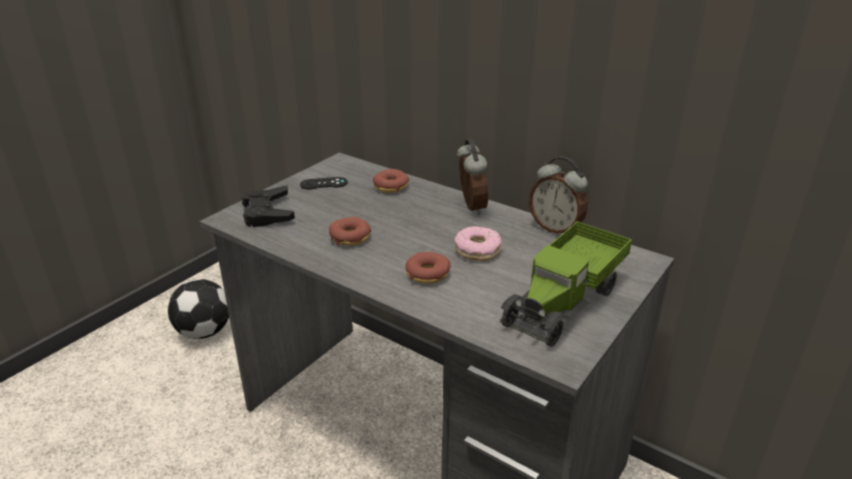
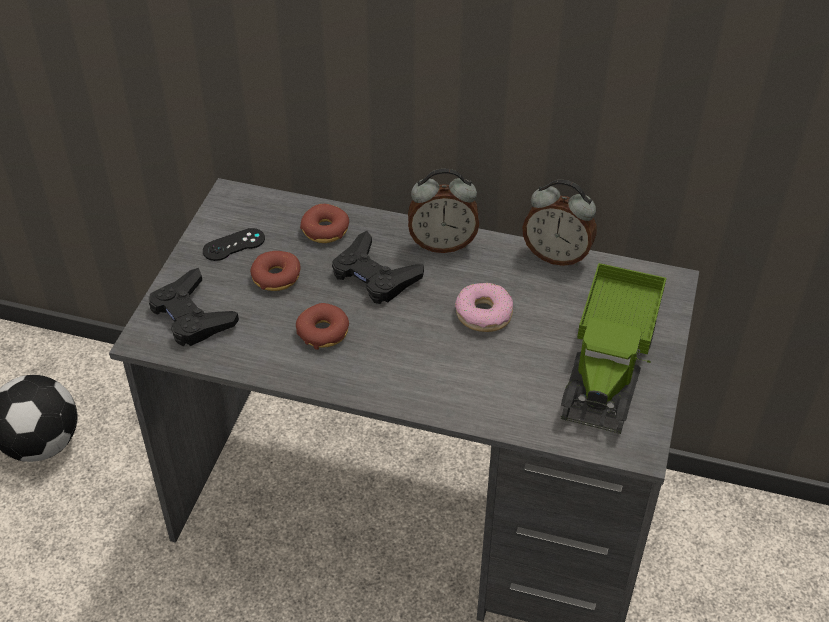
camera: 20 degrees left, 15 degrees up
donut [406,252,450,284] -> donut moved to [250,251,300,291]
alarm clock [457,139,488,215] -> alarm clock turned 120 degrees clockwise [408,168,479,253]
none -> black game controller [332,231,424,304]

